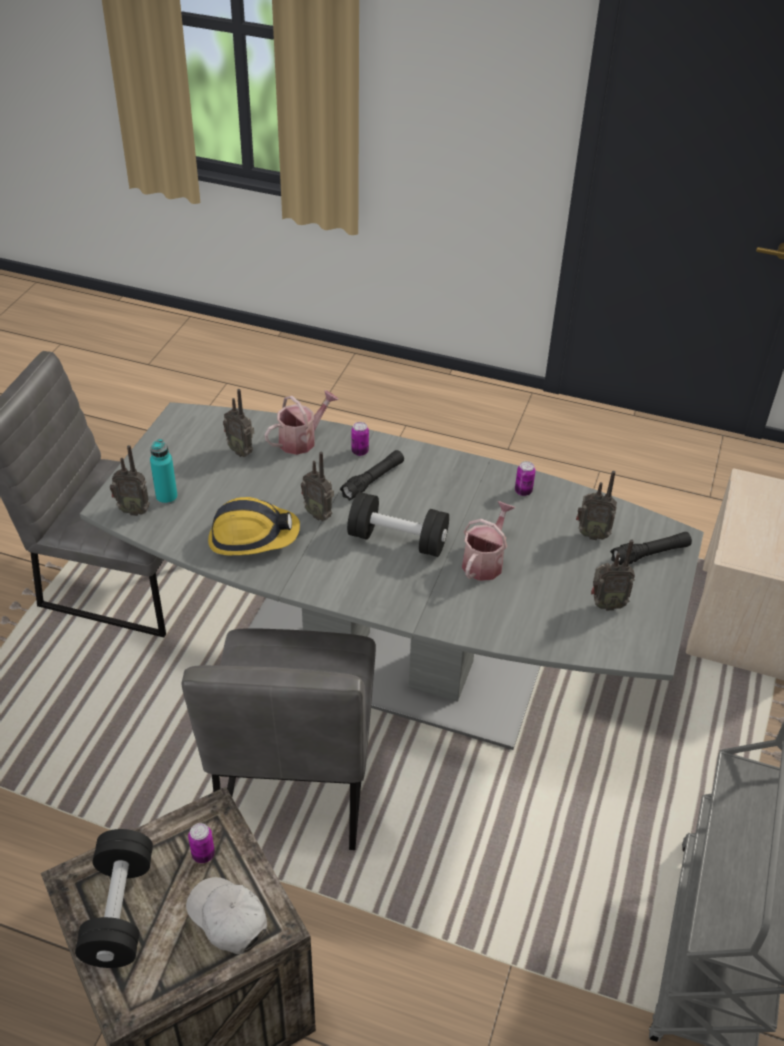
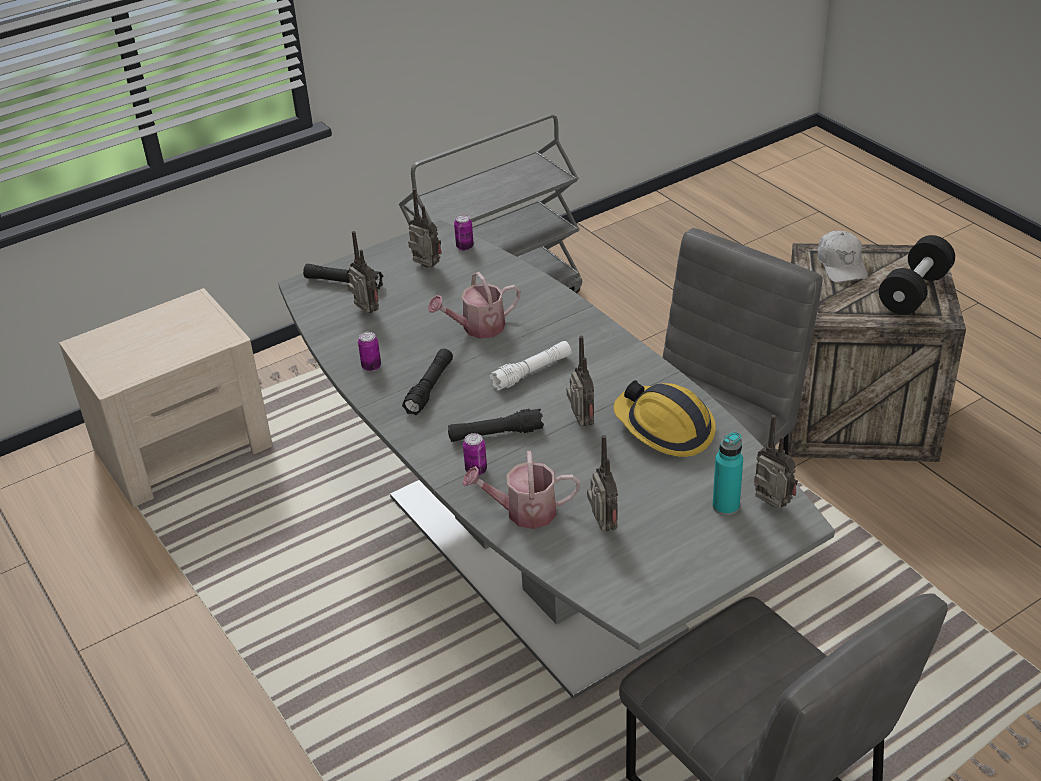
camera: 140 degrees left, 5 degrees down
can [188,823,215,863] -> can moved to [454,215,474,251]
black dumbbell [347,492,449,557] -> white flashlight [489,341,571,391]
none -> black flashlight [402,348,453,415]

